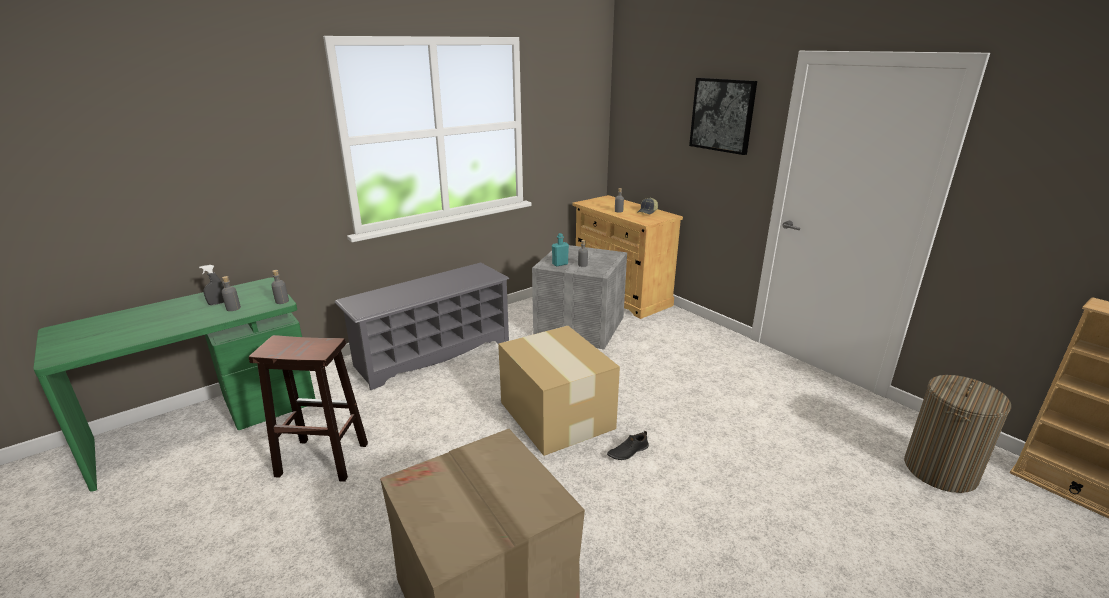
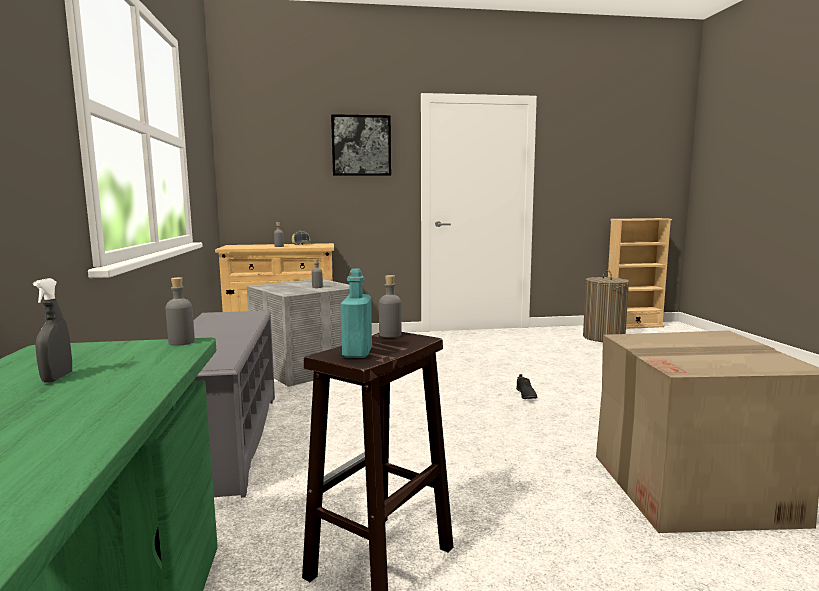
camera: 60 degrees left, 15 degrees down
grey bottle [222,276,241,311] -> grey bottle moved to [379,275,402,338]
cardboard box [498,326,620,456] -> none
turquoise bottle [552,233,569,267] -> turquoise bottle moved to [341,269,372,358]

